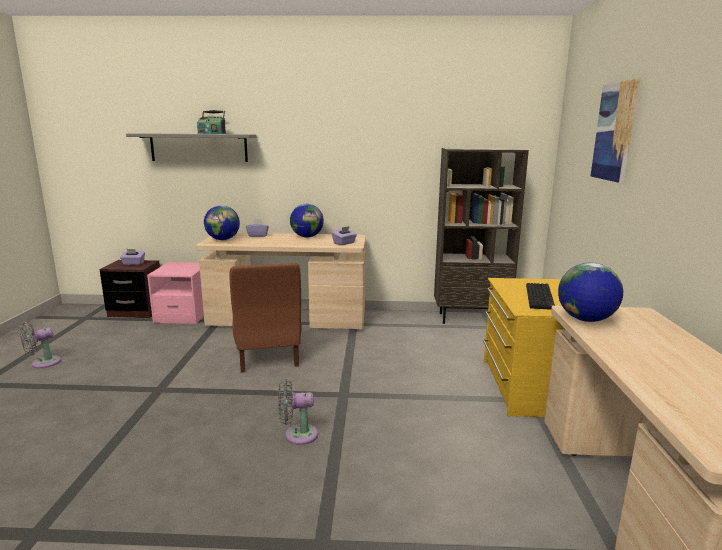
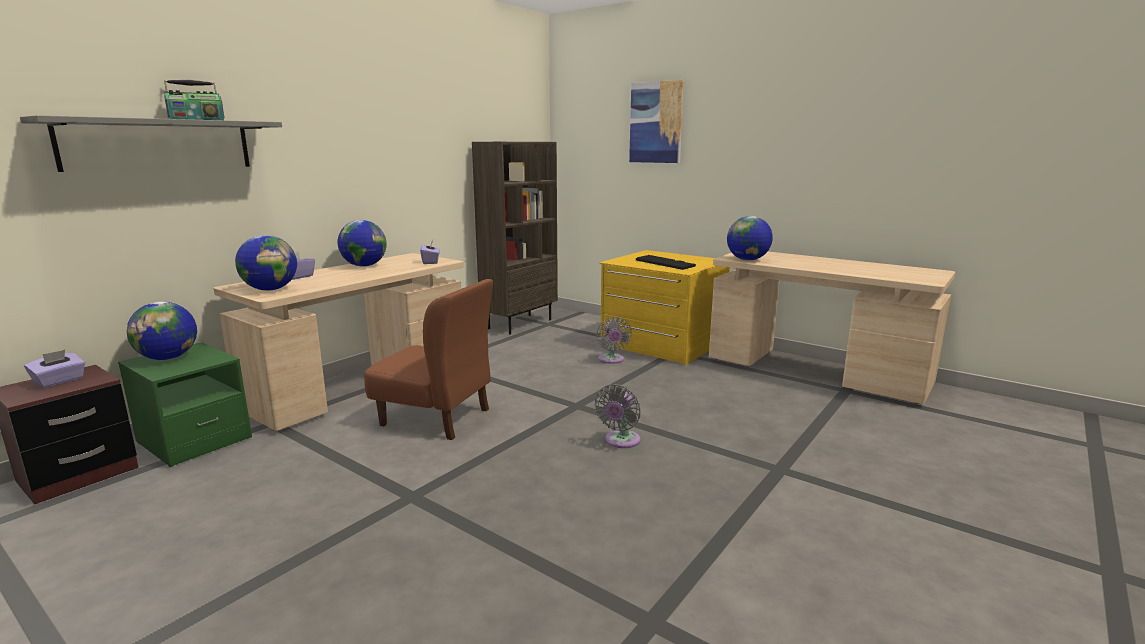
camera: 55 degrees left, 0 degrees up
grey fan [19,321,61,368] -> grey fan moved to [596,317,632,364]
pink nightstand [147,262,204,324] -> green nightstand [118,342,252,467]
none -> globe [127,302,197,360]

